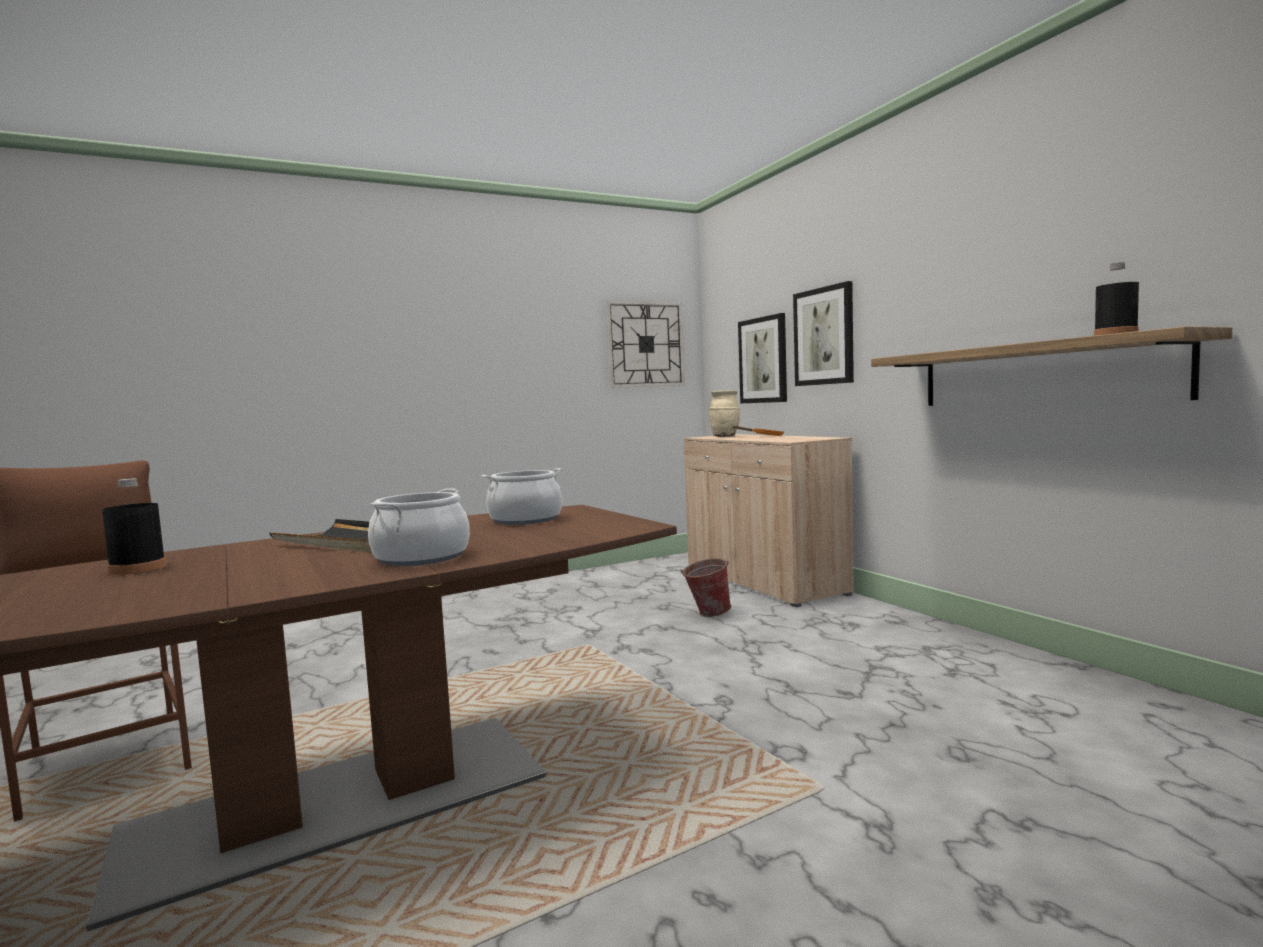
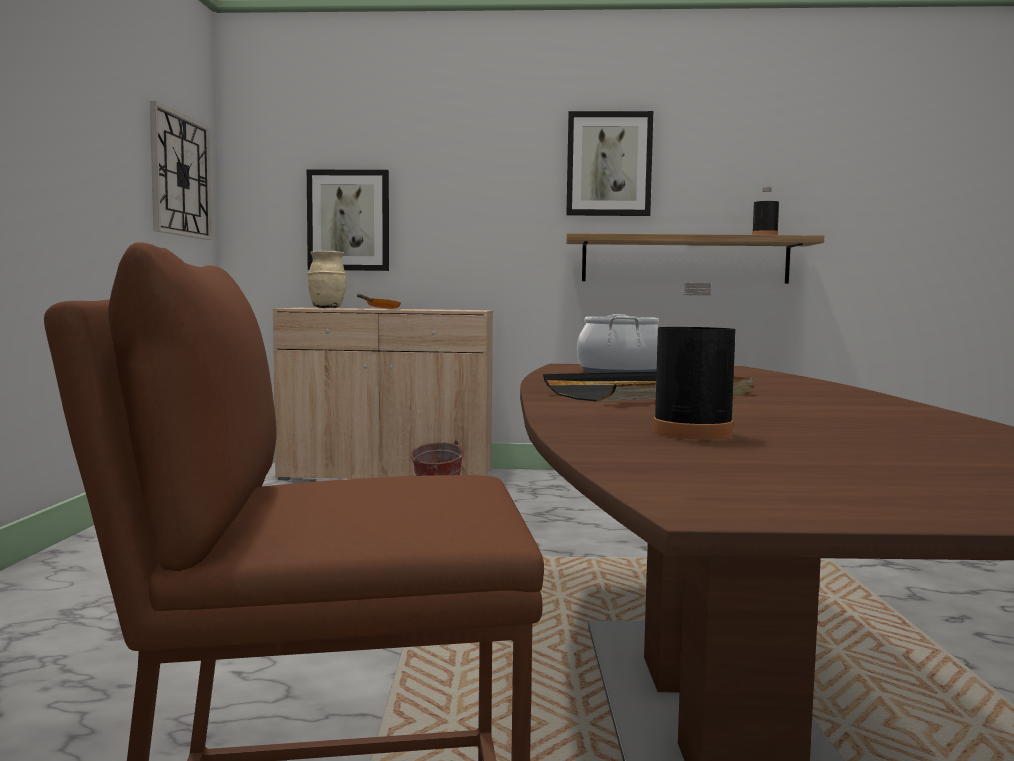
camera: 60 degrees left, 0 degrees up
cooking pot [368,489,470,566] -> none
picture [793,281,854,386] -> picture moved to [566,111,653,216]

